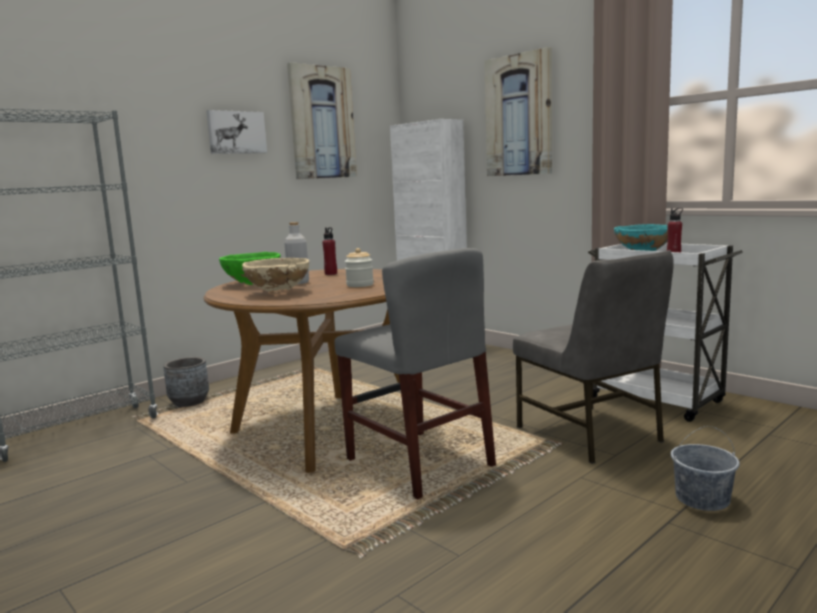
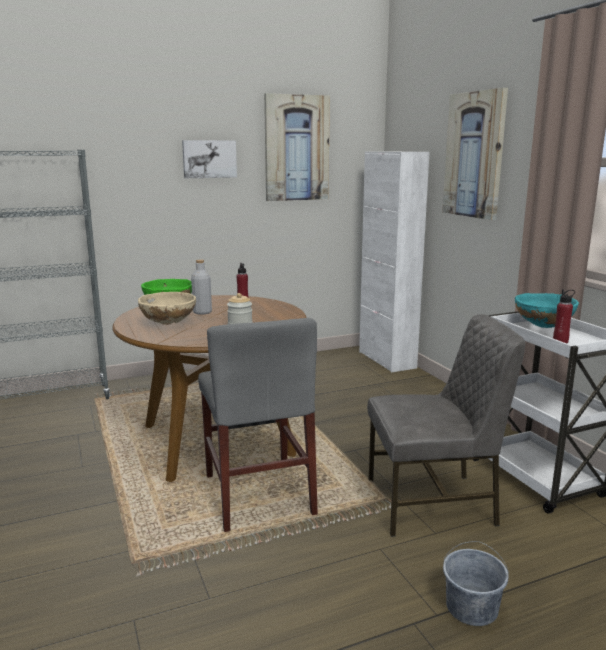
camera: 20 degrees right, 5 degrees up
grey planter [163,357,209,407] -> none
grey chair [513,250,674,464] -> grey chair turned 90 degrees counterclockwise [367,314,525,537]

